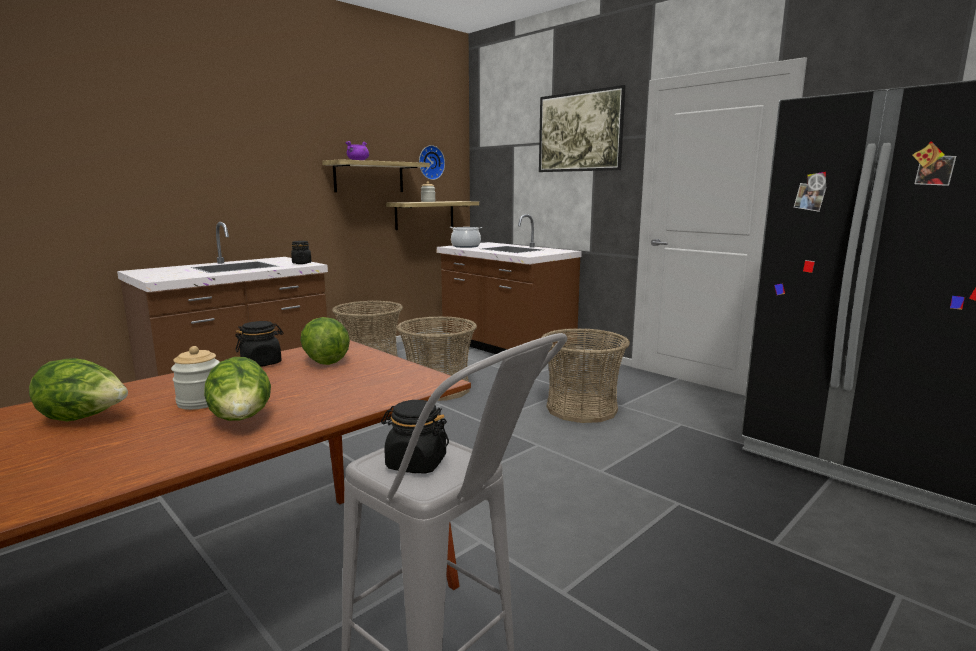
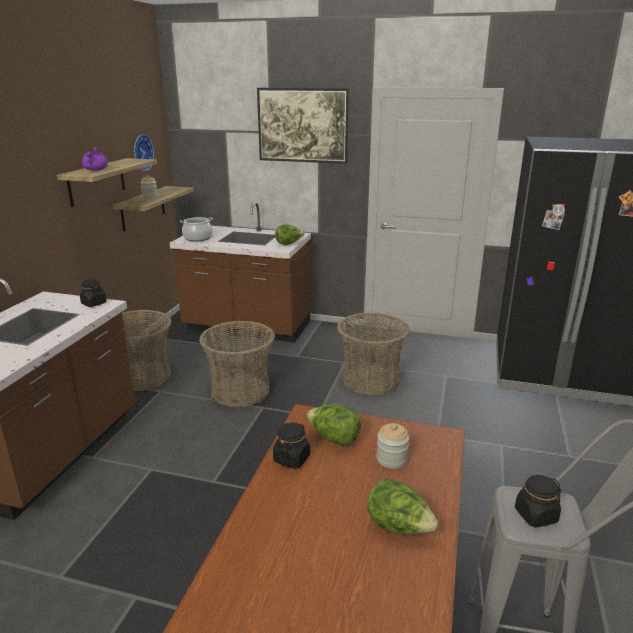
camera: 30 degrees left, 10 degrees up
lettuce [29,358,128,421] -> lettuce moved to [275,224,305,245]
jar [171,346,220,410] -> jar moved to [376,423,409,469]

